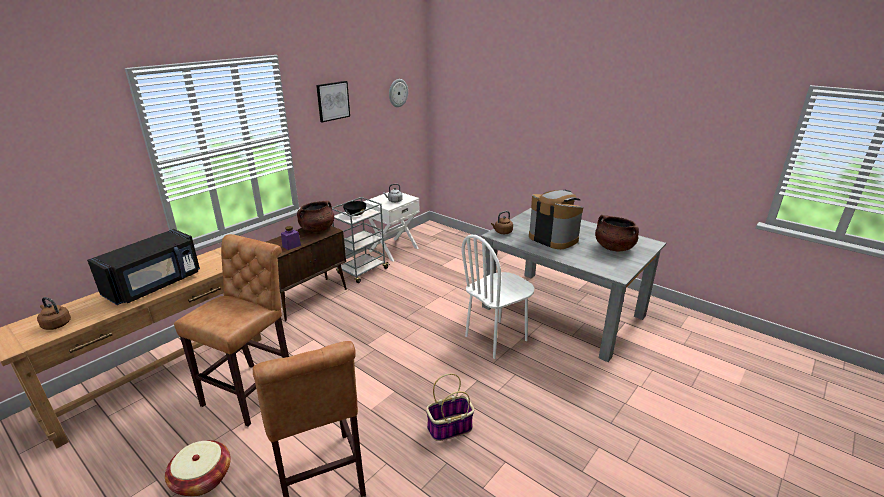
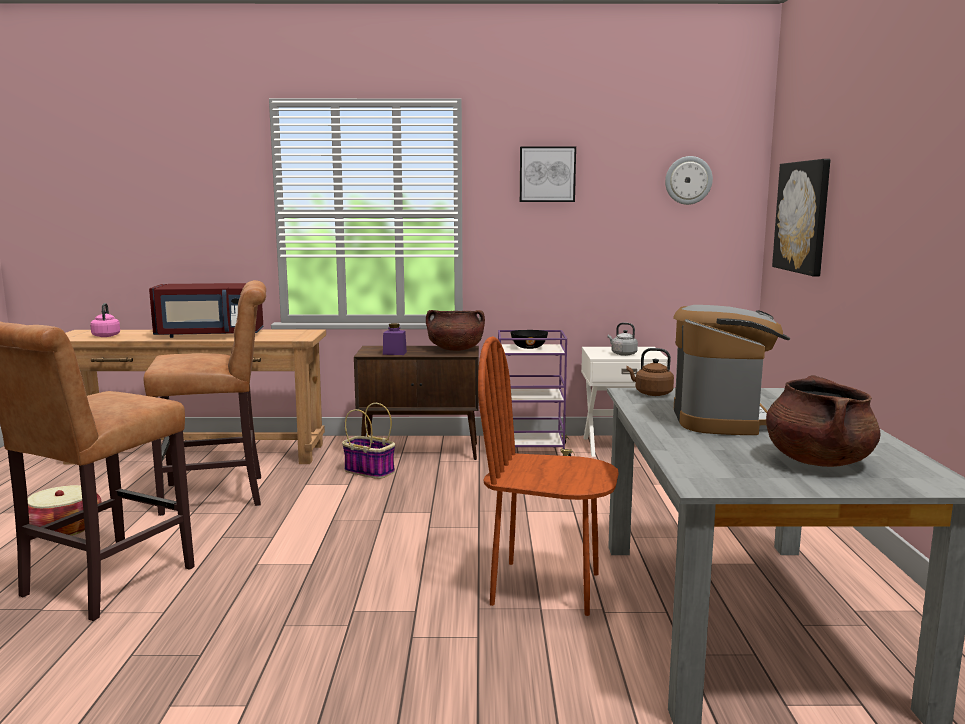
camera: 50 degrees right, 15 degrees down
brown kettle [37,297,71,330] -> pink kettle [90,303,120,337]
black microwave [87,229,200,305] -> red microwave [149,283,264,338]
grey cart [332,197,390,283] -> purple cart [498,330,575,456]
basket [426,374,474,441] -> basket moved to [342,403,395,479]
white chair [462,235,534,359] -> brown chair [478,336,619,616]
none -> picture [772,159,831,276]

